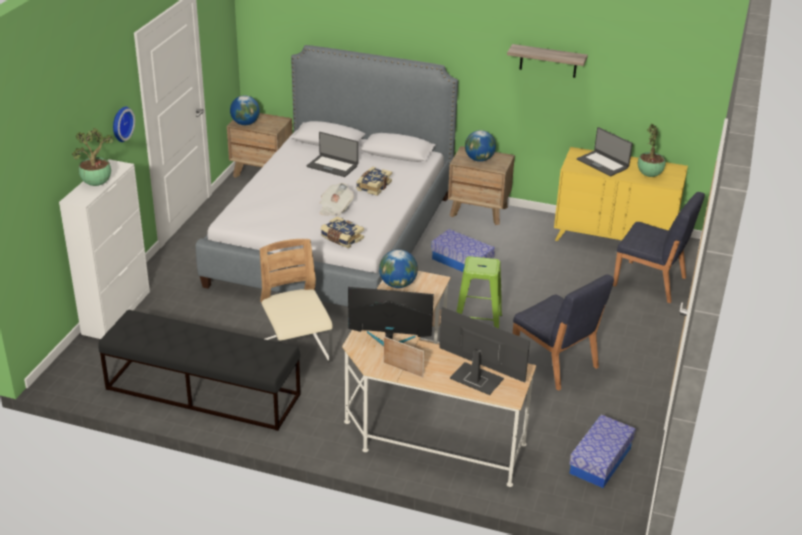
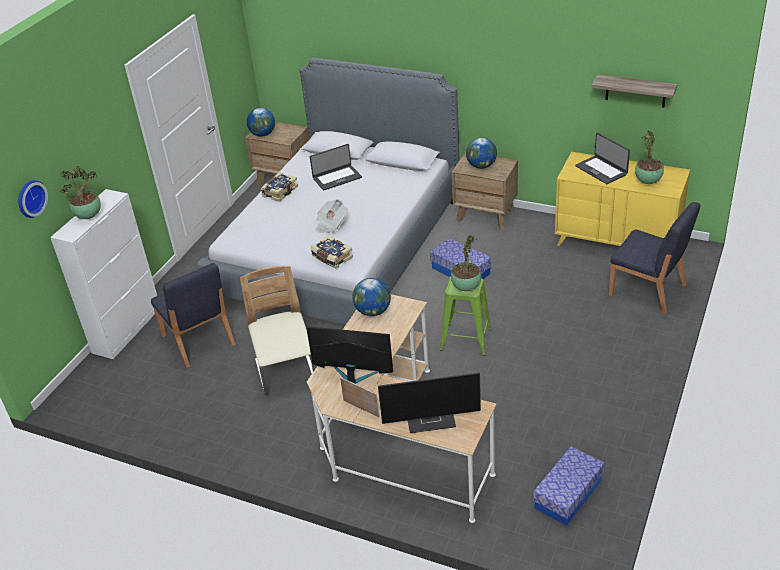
camera: 10 degrees right, 5 degrees up
black bench [98,310,301,431] -> none
wall clock [113,107,135,142] -> wall clock moved to [18,180,48,218]
laptop [307,132,358,177] -> laptop turned 60 degrees counterclockwise [310,144,362,191]
book [356,167,392,196] -> book moved to [261,173,298,202]
monitor [440,307,530,395] -> monitor turned 135 degrees clockwise [378,372,481,433]
shelf [507,44,588,78] -> shelf moved to [592,74,678,108]
blue chair [513,274,614,391] -> blue chair moved to [151,263,236,368]
none -> potted plant [451,235,481,291]

